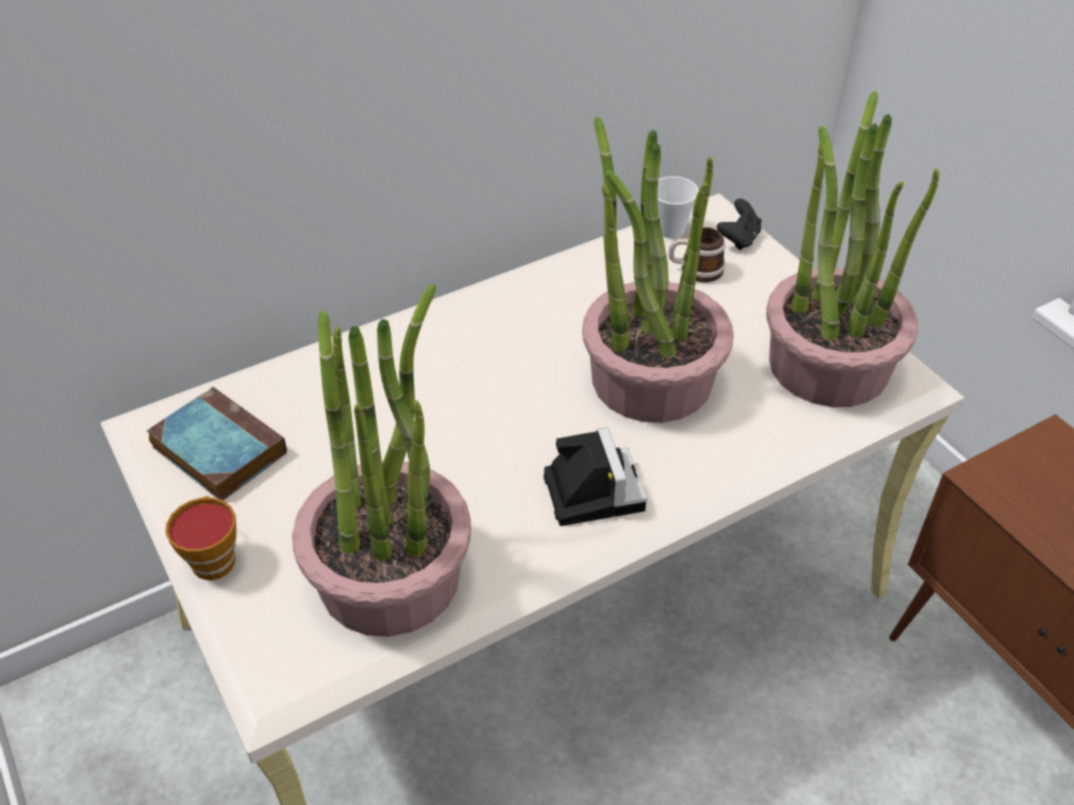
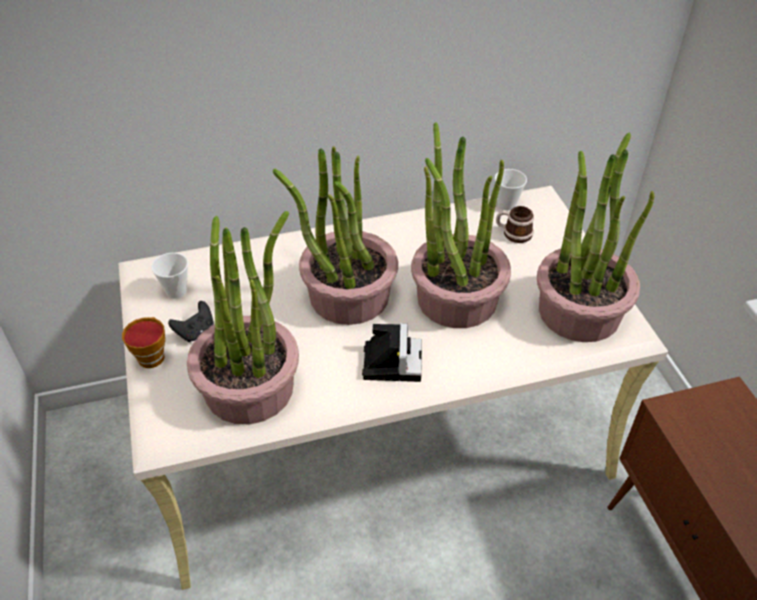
camera: 15 degrees right, 0 degrees up
book [147,387,287,500] -> cup [151,253,188,299]
black game controller [717,199,762,250] -> black game controller moved to [168,301,214,342]
none -> potted plant [273,146,398,325]

